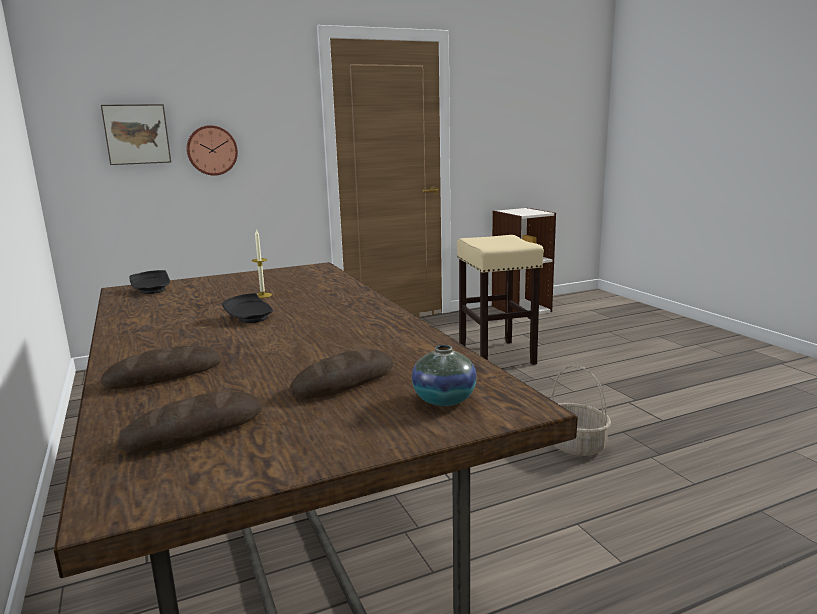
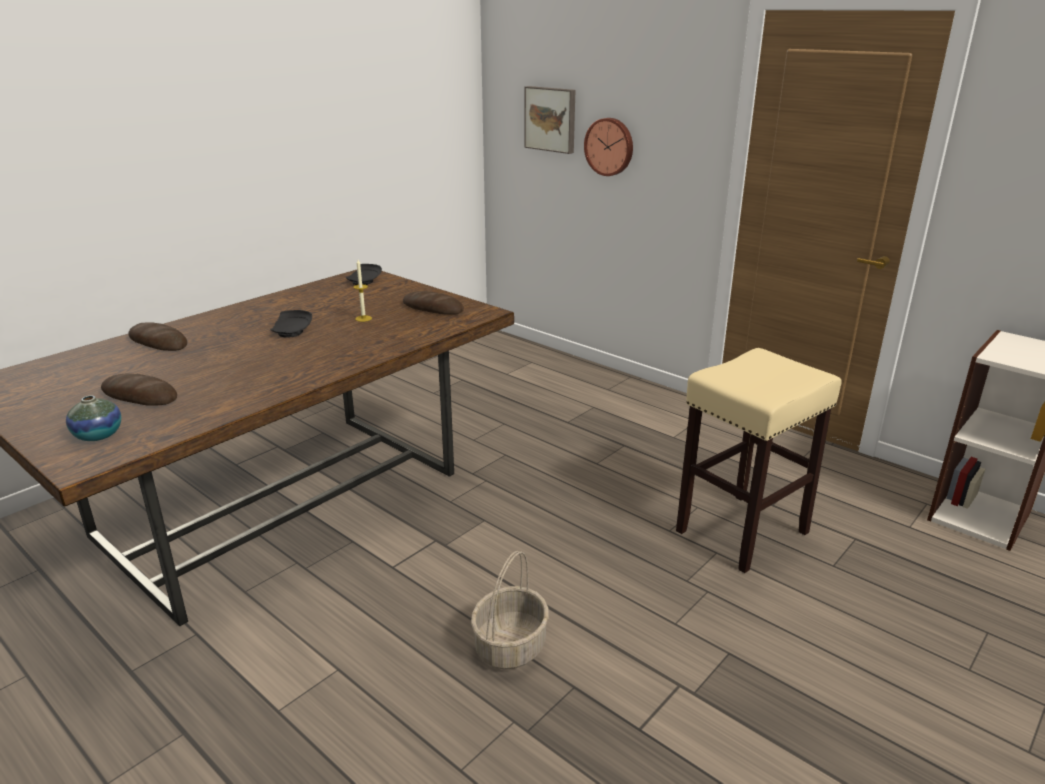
camera: 65 degrees right, 10 degrees up
bread [118,391,262,453] -> bread moved to [403,291,464,315]

